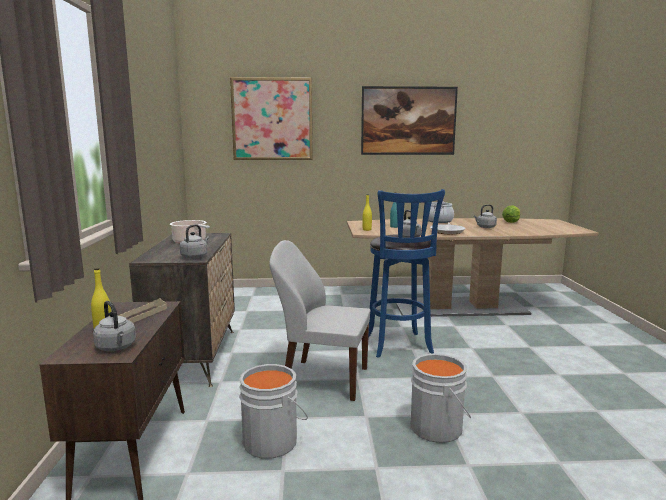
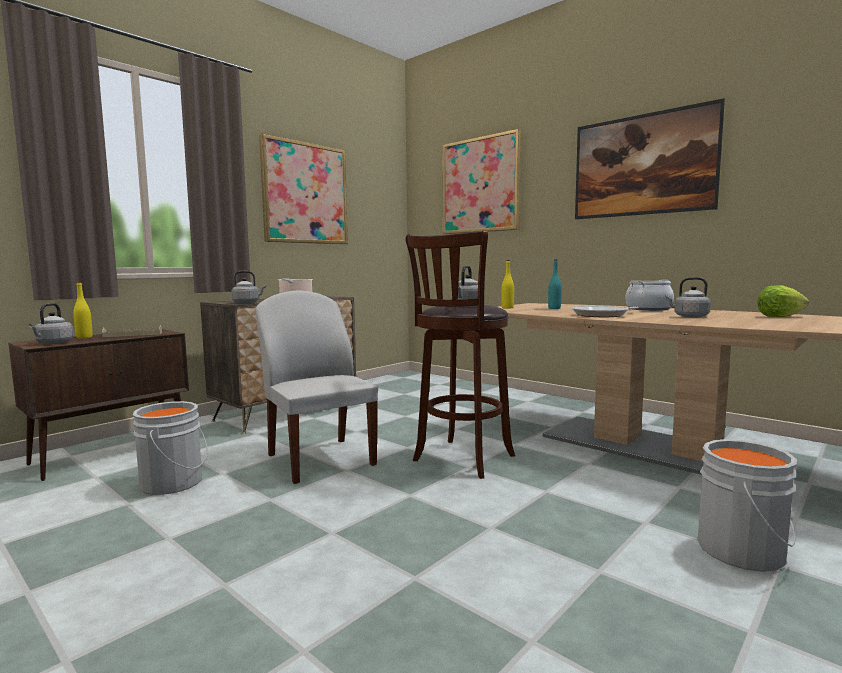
camera: 45 degrees right, 5 degrees down
blue stool [368,189,445,358] -> brown stool [405,231,515,479]
grey bucket [411,353,471,443] -> grey bucket moved to [698,439,797,572]
none -> picture [259,133,348,244]

